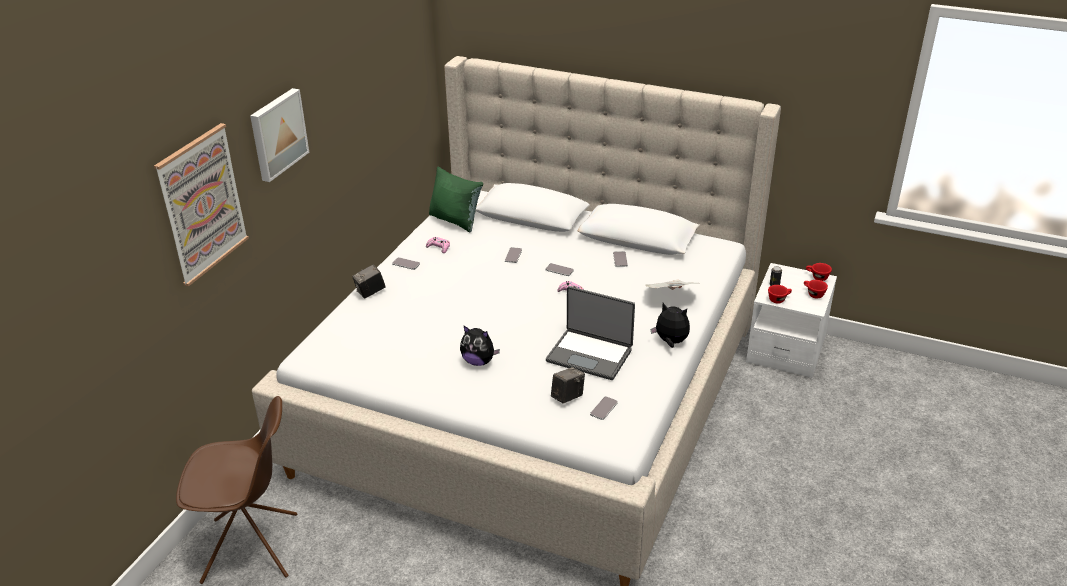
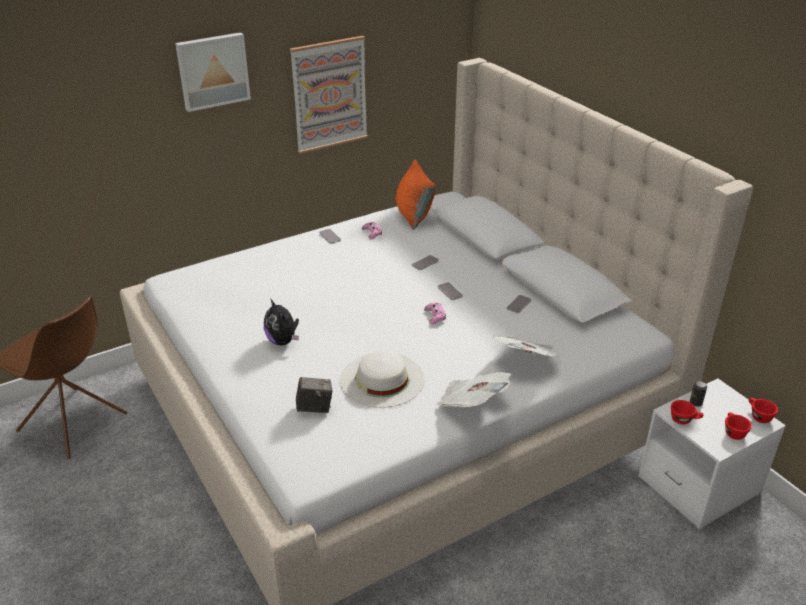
camera: 35 degrees right, 0 degrees up
picture [154,123,249,286] -> picture moved to [290,36,368,154]
camera [352,264,386,299] -> none
green pillow [429,166,483,232] -> orange pillow [395,159,435,230]
laptop [546,286,635,380] -> white hat [340,351,425,408]
phone [590,396,618,420] -> none
plush toy [651,303,690,348] -> newspaper [437,372,511,407]

